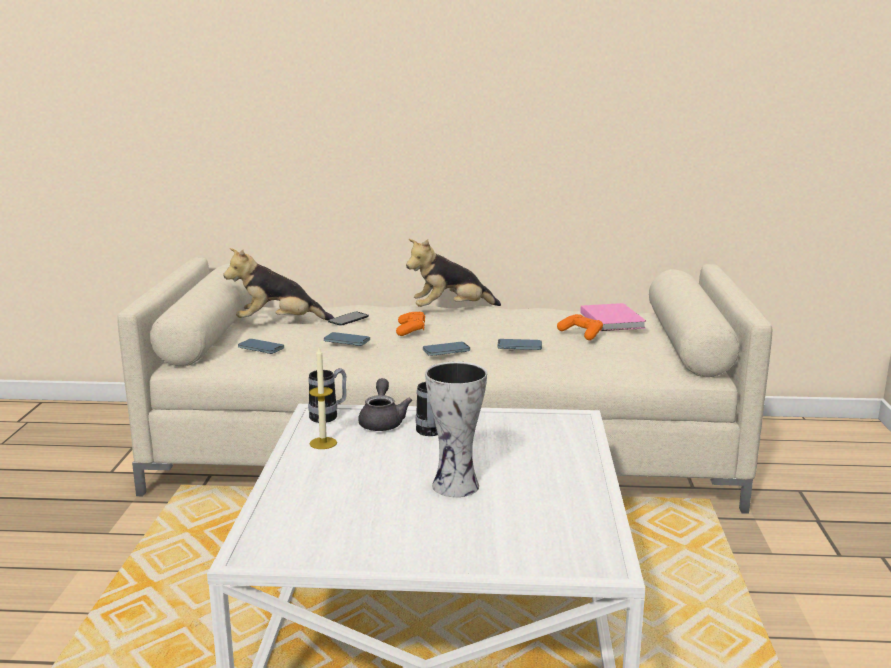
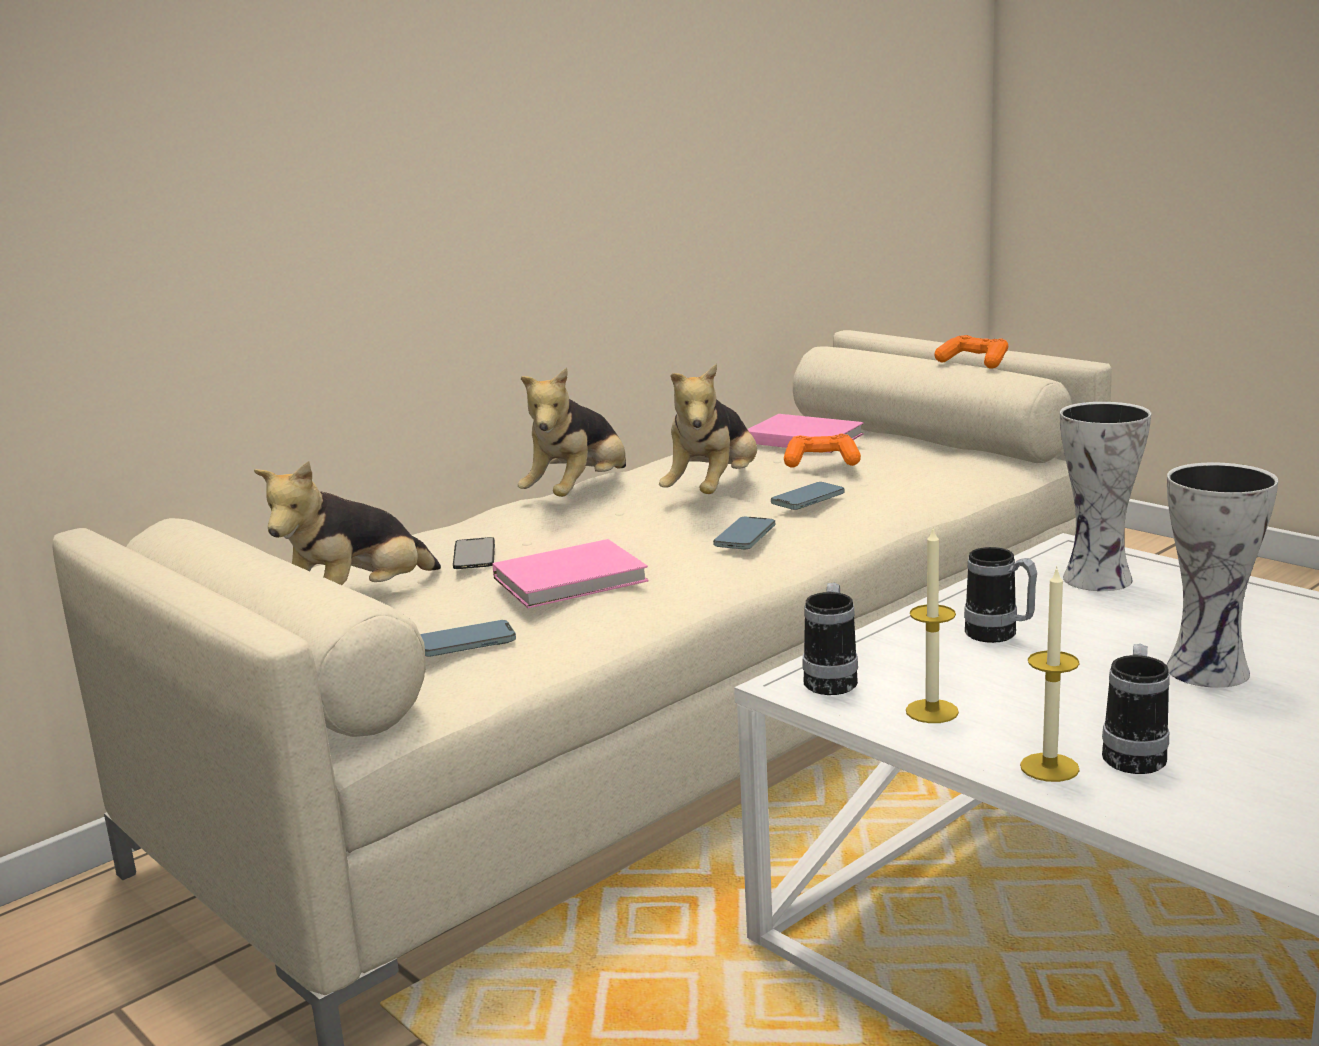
camera: 45 degrees left, 0 degrees up
phone [324,332,370,346] -> pink book [492,539,649,608]
grey teapot [358,378,412,431] -> none
orange game controller [396,312,425,336] -> orange game controller moved to [935,335,1008,369]
none -> plush toy [659,363,757,494]
none -> candle [1020,566,1080,782]
none -> vase [1060,402,1151,591]
none -> mug [1102,644,1170,774]

